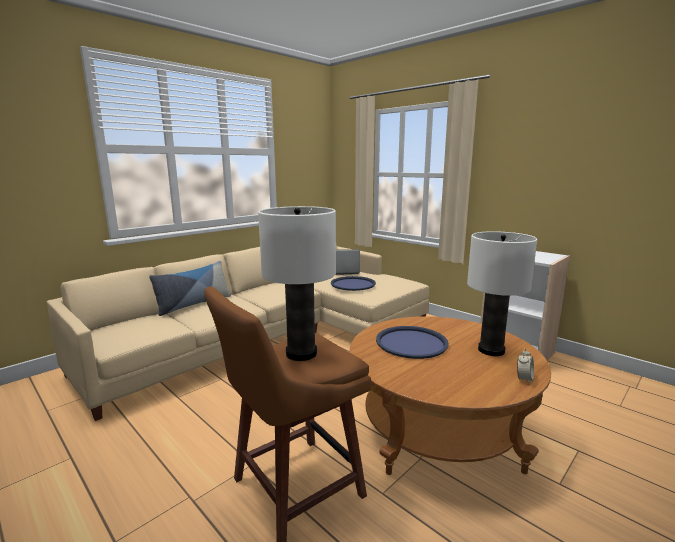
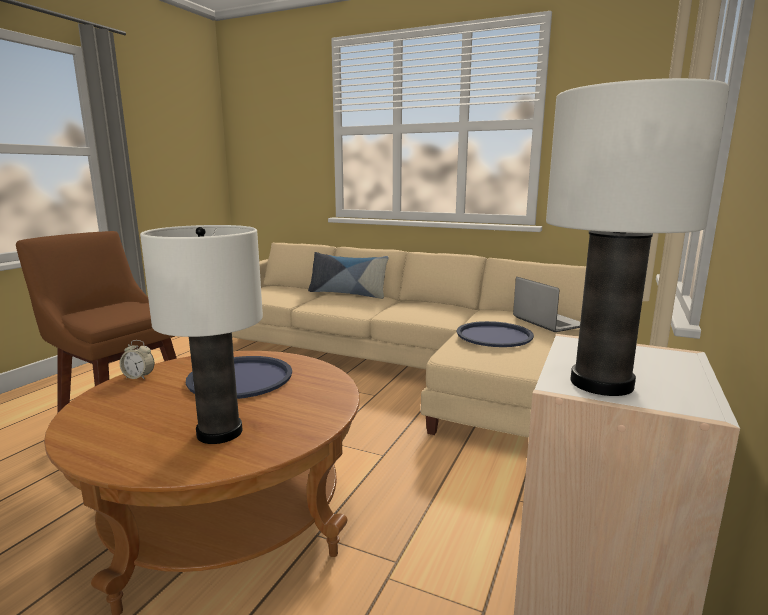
camera: 70 degrees right, 0 degrees up
white table lamp [258,206,336,361] -> white table lamp moved to [546,78,729,396]
alarm clock [517,348,534,384] -> alarm clock moved to [120,340,154,380]

